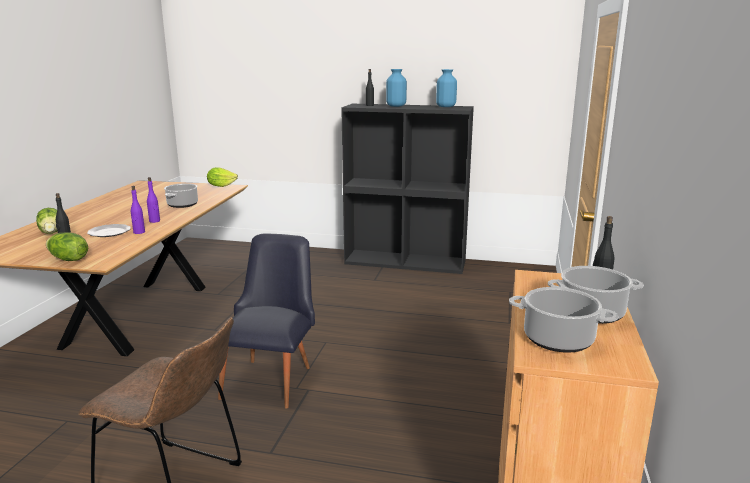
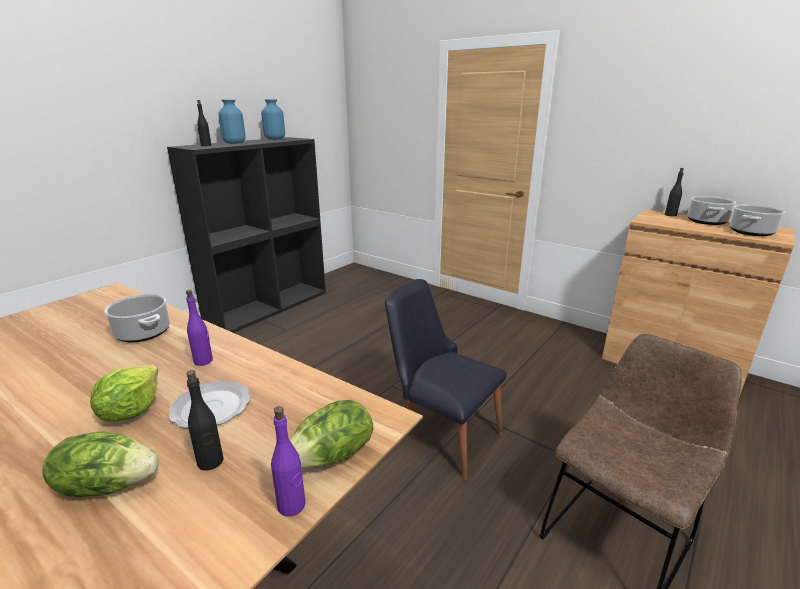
camera: 65 degrees left, 5 degrees up
purple bottle [131,186,145,234] -> purple bottle moved to [271,406,306,517]
lettuce [207,167,238,187] -> lettuce moved to [90,365,158,422]

